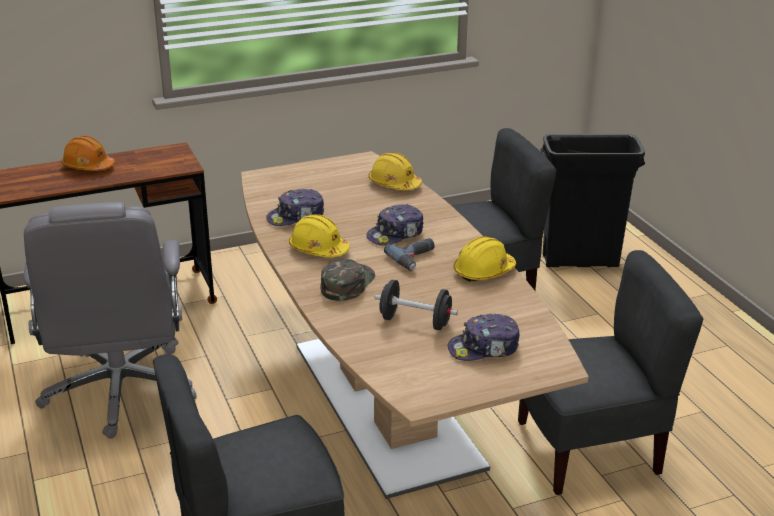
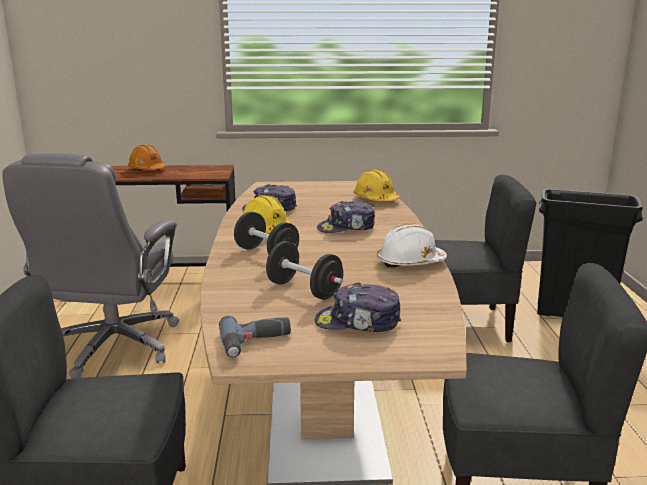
camera: 20 degrees right, 10 degrees down
green cap [320,259,375,301] -> black dumbbell [234,212,299,254]
power drill [384,238,435,271] -> power drill moved to [219,316,291,357]
yellow hard hat [453,236,516,282] -> white hard hat [377,224,447,268]

